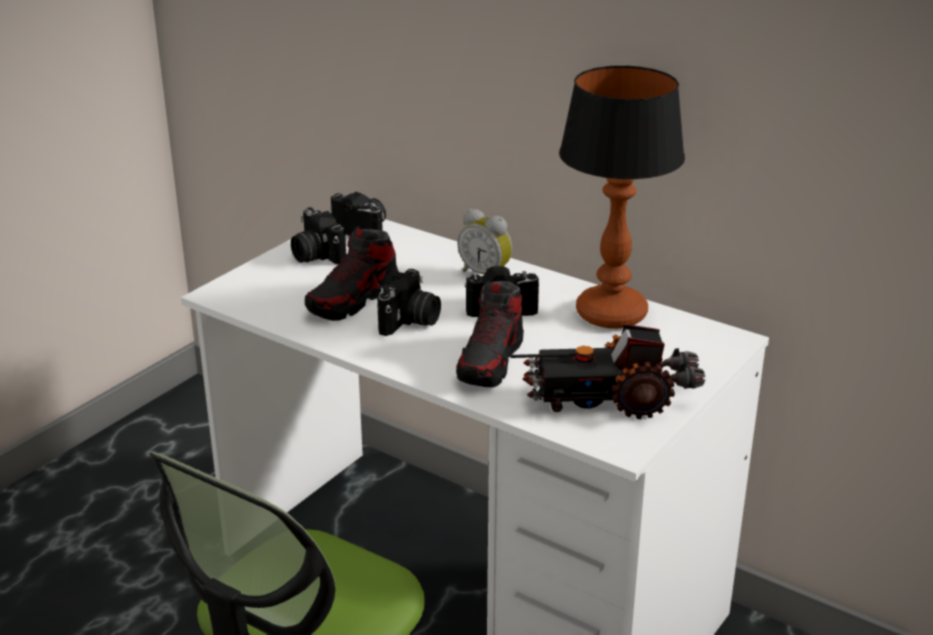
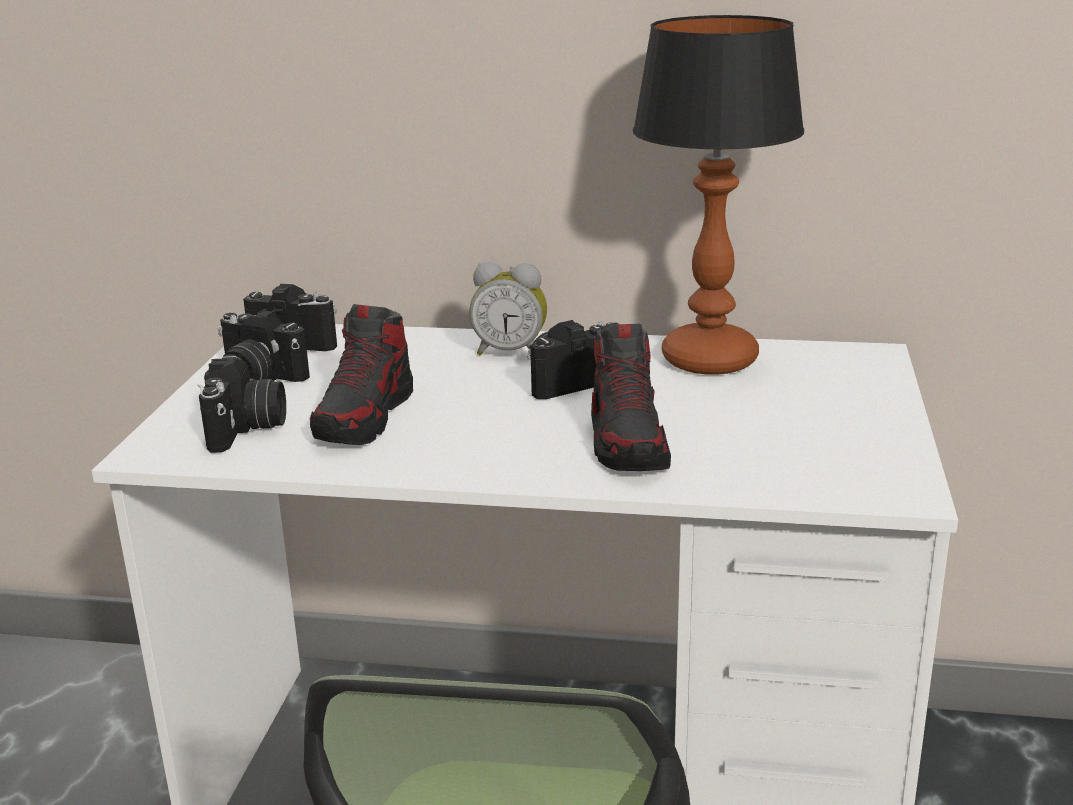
camera: 25 degrees left, 5 degrees down
camera [377,269,441,336] -> camera moved to [198,354,286,453]
toy truck [510,324,705,419] -> none

